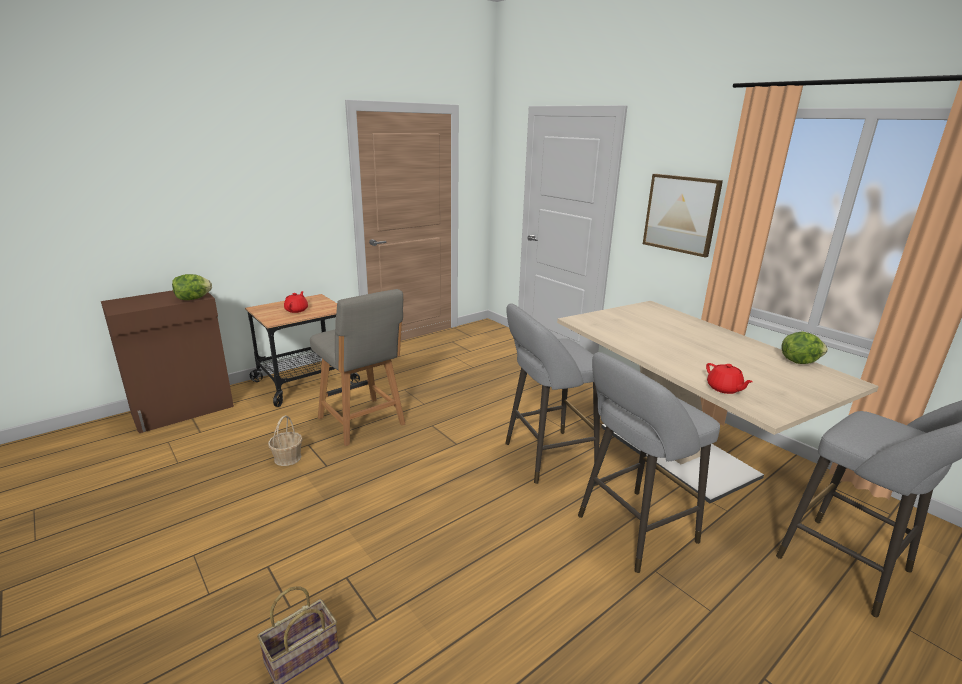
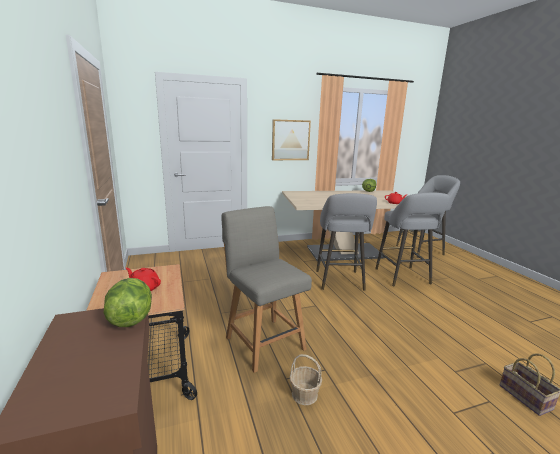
camera: 70 degrees left, 5 degrees down
grey chair [310,289,405,446] -> grey chair turned 105 degrees counterclockwise [222,206,312,373]

